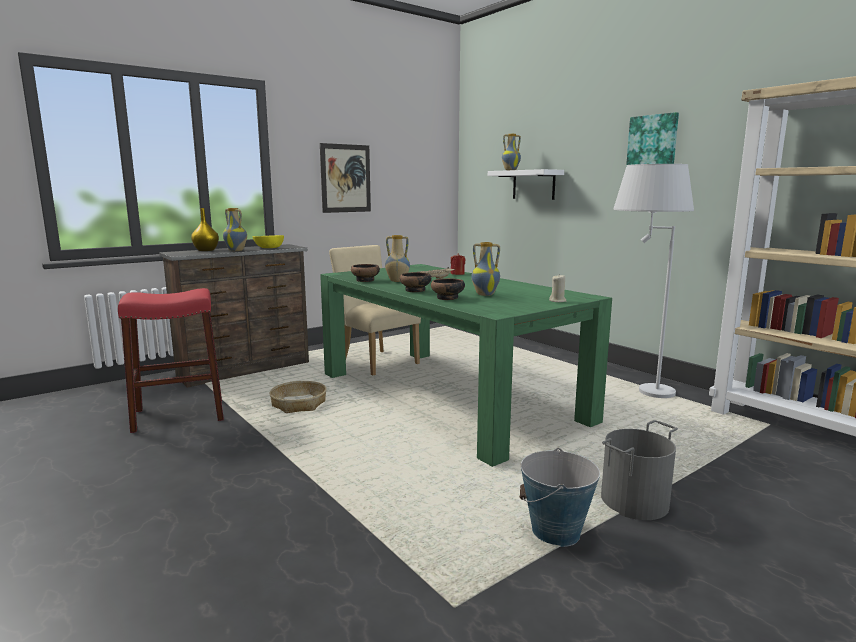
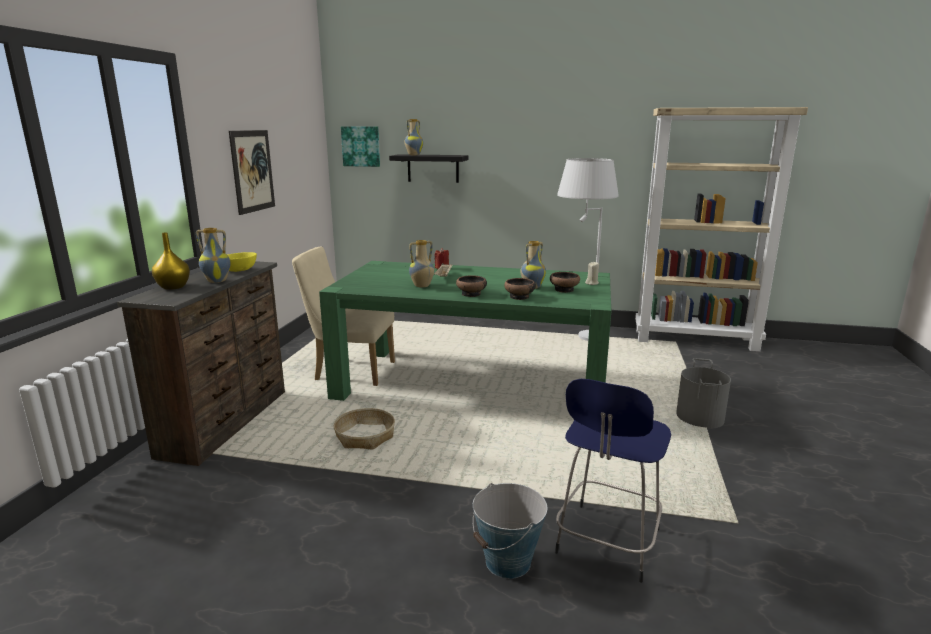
camera: 40 degrees left, 5 degrees up
red stool [118,288,224,433] -> none
bowl [351,264,380,282] -> bowl moved to [550,272,580,293]
white shelf [488,169,564,200] -> black shelf [389,154,468,183]
bucket [520,448,600,547] -> bucket moved to [473,483,547,579]
picture [626,112,679,165] -> picture moved to [341,126,380,167]
none -> blue stool [555,379,671,583]

